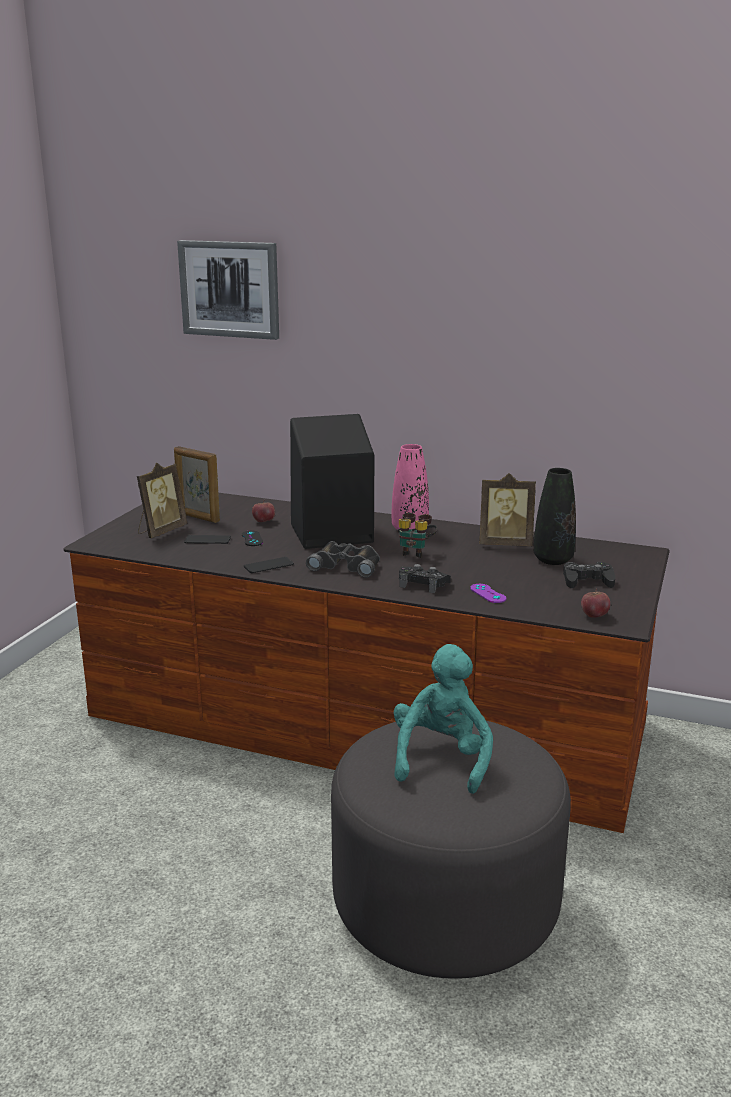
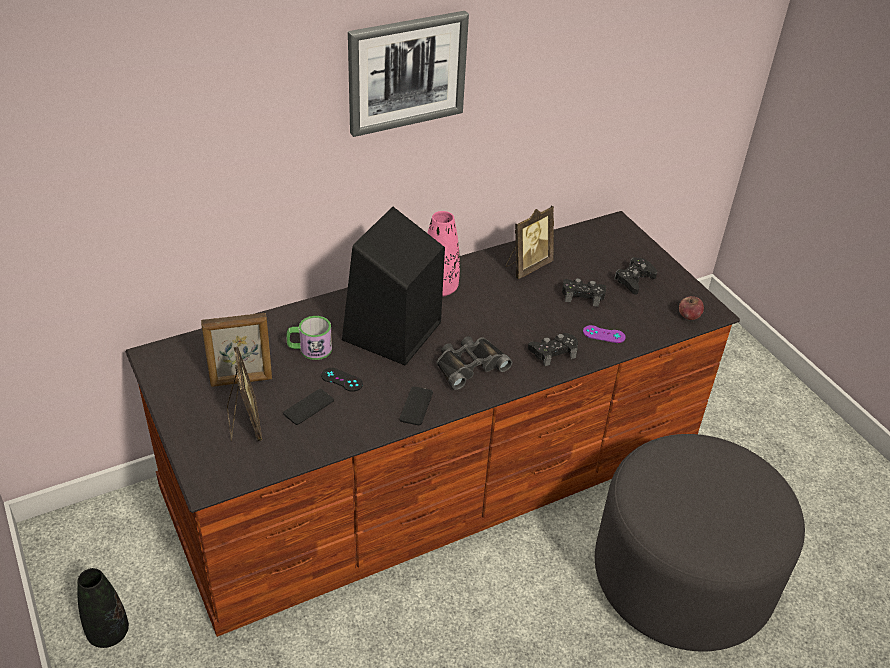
camera: 50 degrees left, 20 degrees up
picture [177,240,279,340] -> picture moved to [348,11,469,137]
apple [252,501,275,522] -> mug [287,316,332,360]
turquoise plush toy [394,644,493,794] -> none
binoculars [398,513,437,558] -> none
black vase [534,468,576,565] -> black vase moved to [77,568,129,648]
none -> black game controller [562,278,606,307]

